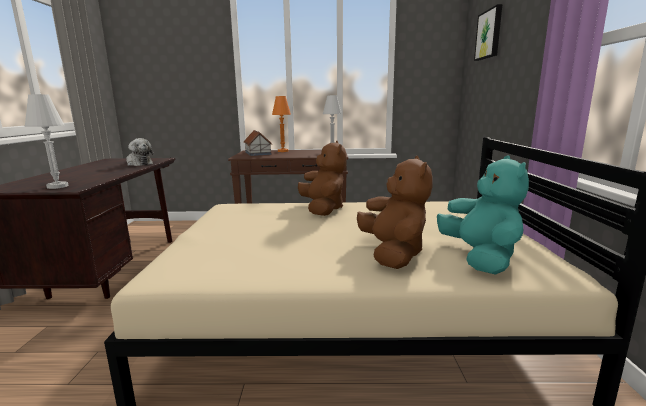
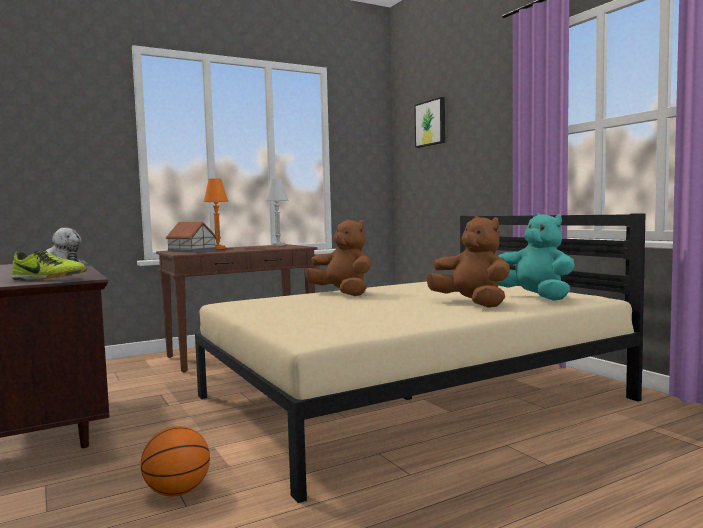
camera: 30 degrees left, 10 degrees down
white table lamp [25,94,69,189] -> shoe [12,250,87,281]
none -> basketball [141,426,210,496]

